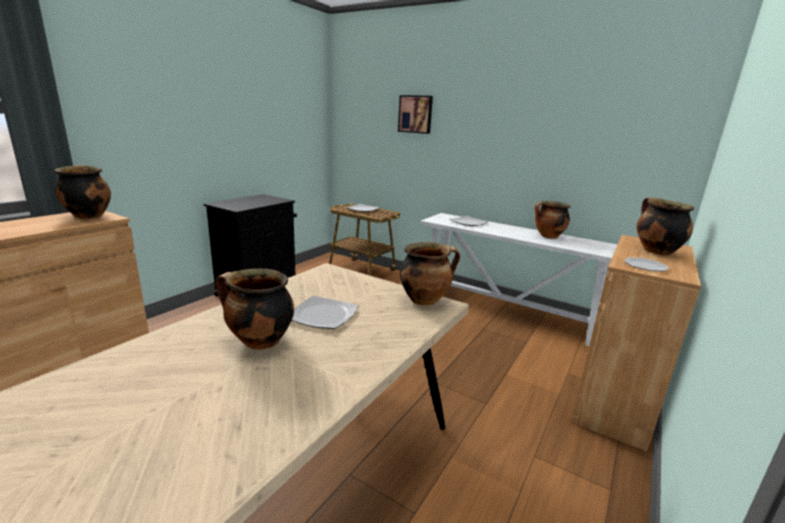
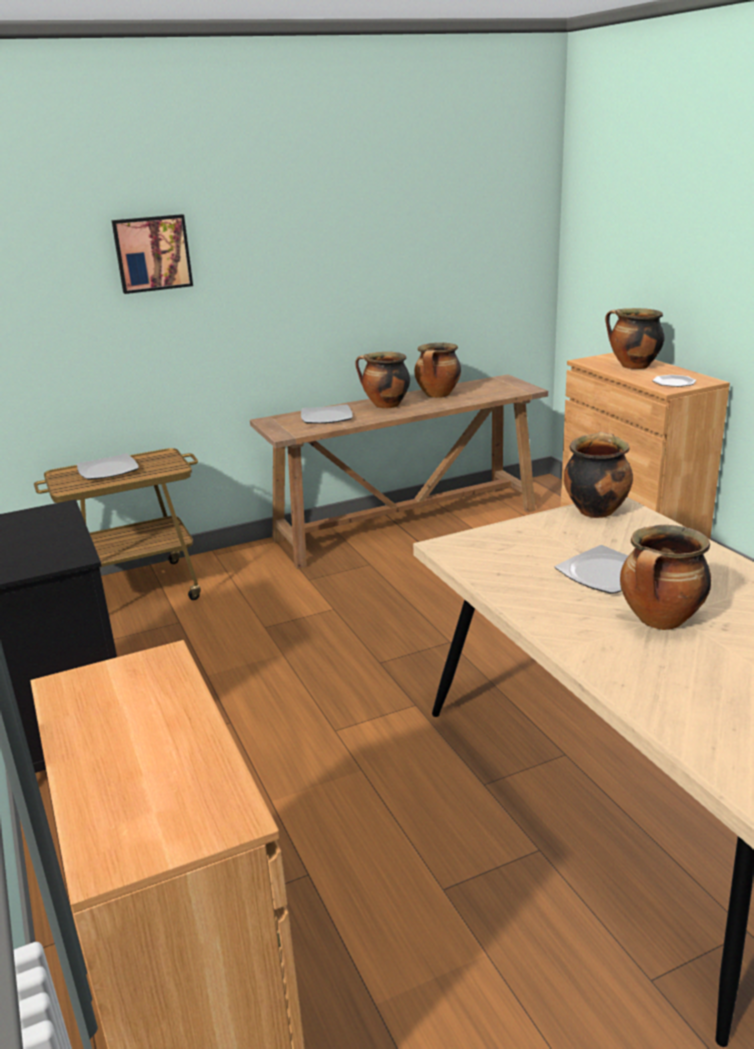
camera: 55 degrees left, 5 degrees up
cooking pot [55,165,111,219] -> cooking pot moved to [355,352,410,408]
white console table [420,213,617,346] -> brown console table [250,374,548,569]

